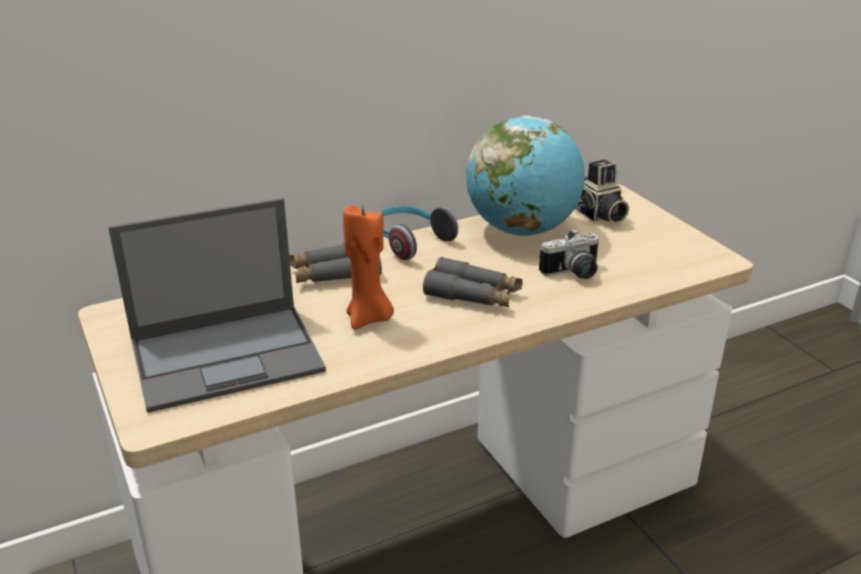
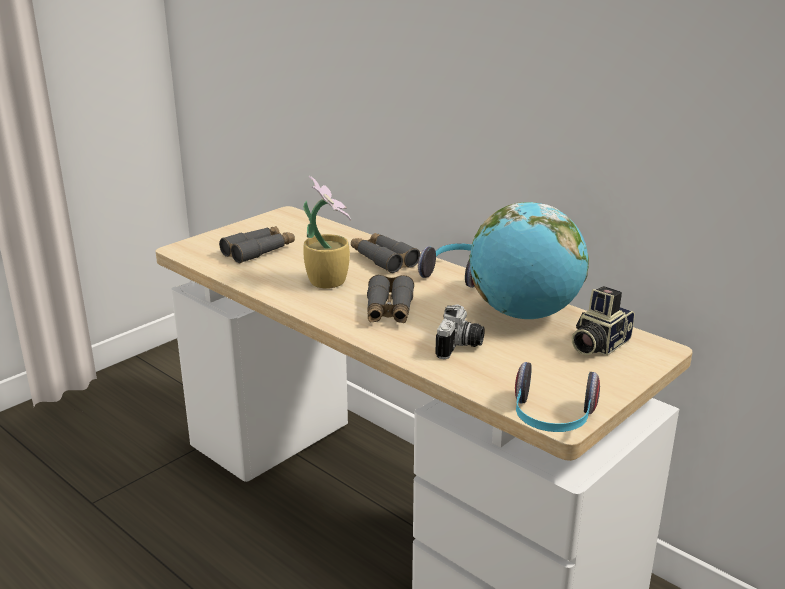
camera: 70 degrees right, 5 degrees down
laptop [108,198,326,413] -> grey binoculars [219,226,295,263]
orange candle [343,205,394,330] -> potted plant [303,176,351,289]
camera [539,228,599,279] -> camera turned 120 degrees counterclockwise [435,305,485,359]
none -> headphones [515,362,600,432]

